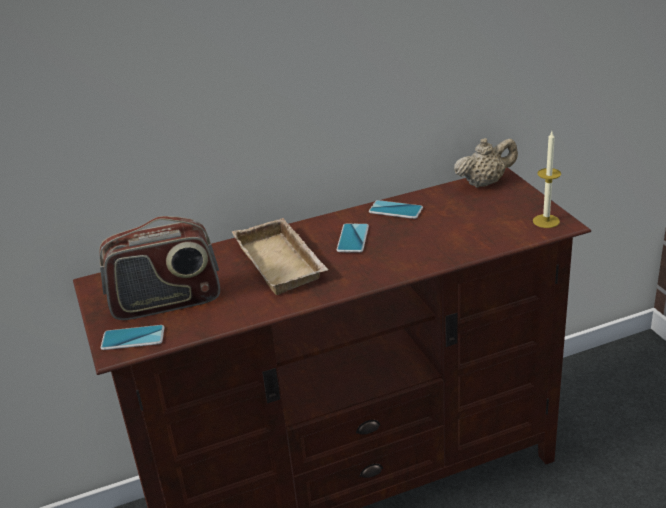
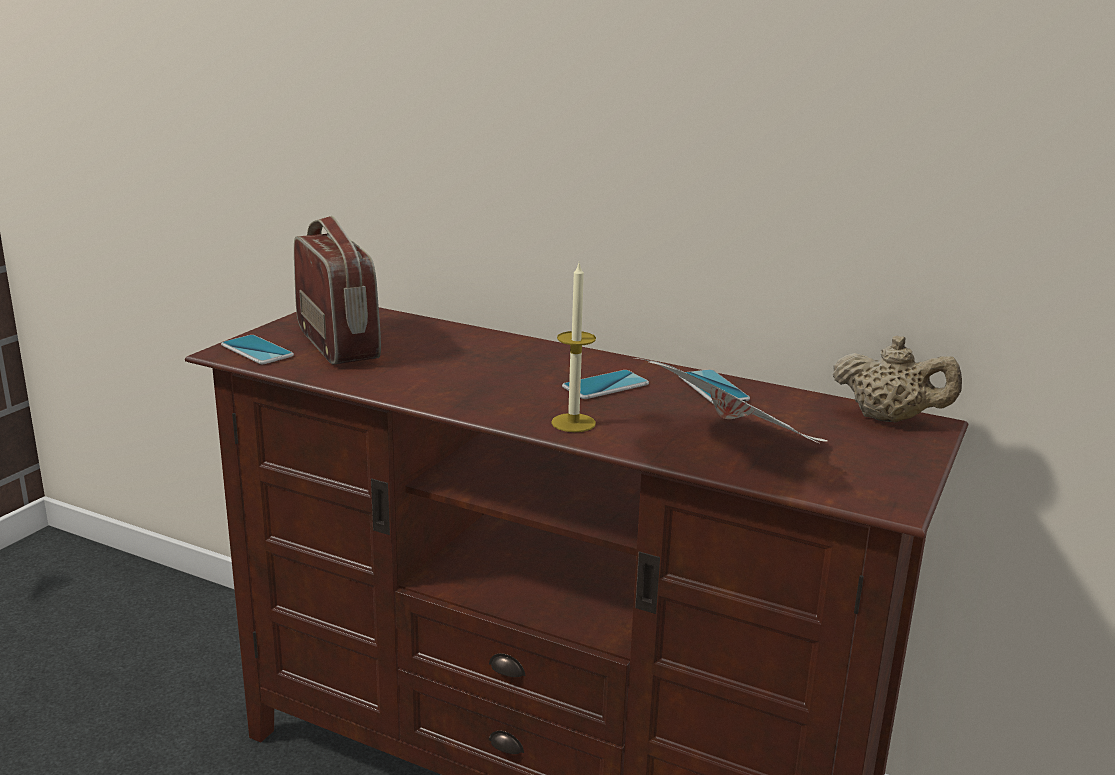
camera: 45 degrees right, 10 degrees down
radio [99,216,220,320] -> radio turned 150 degrees counterclockwise [294,216,381,365]
beige tray [232,218,329,295] -> none
candle [533,132,561,228] -> candle moved to [551,263,596,432]
none -> newspaper [634,358,828,444]

